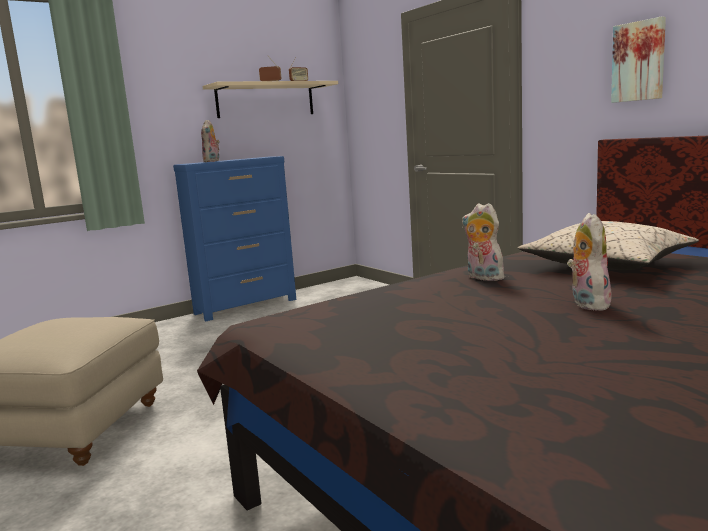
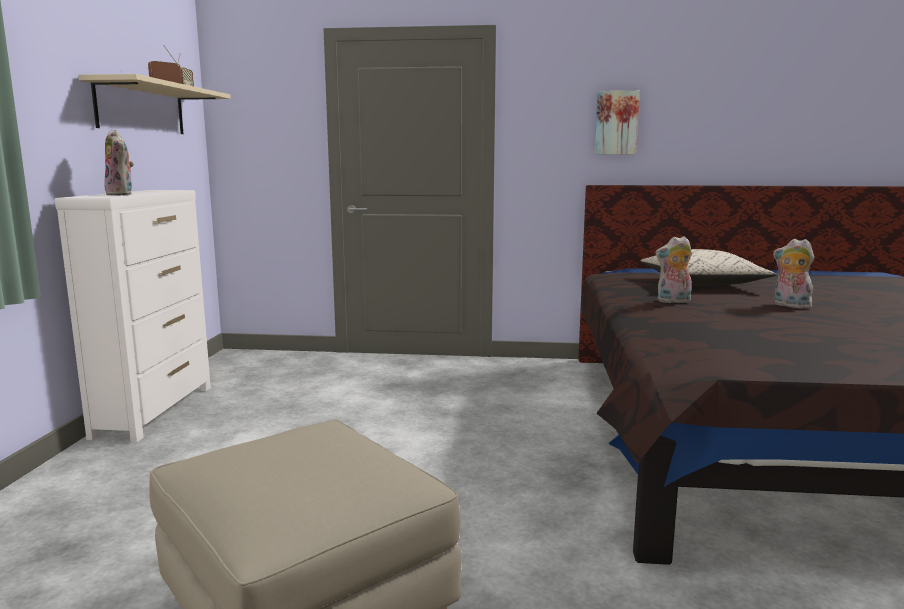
camera: 50 degrees left, 0 degrees up
blue dresser [173,156,296,321] -> white dresser [55,190,211,442]

